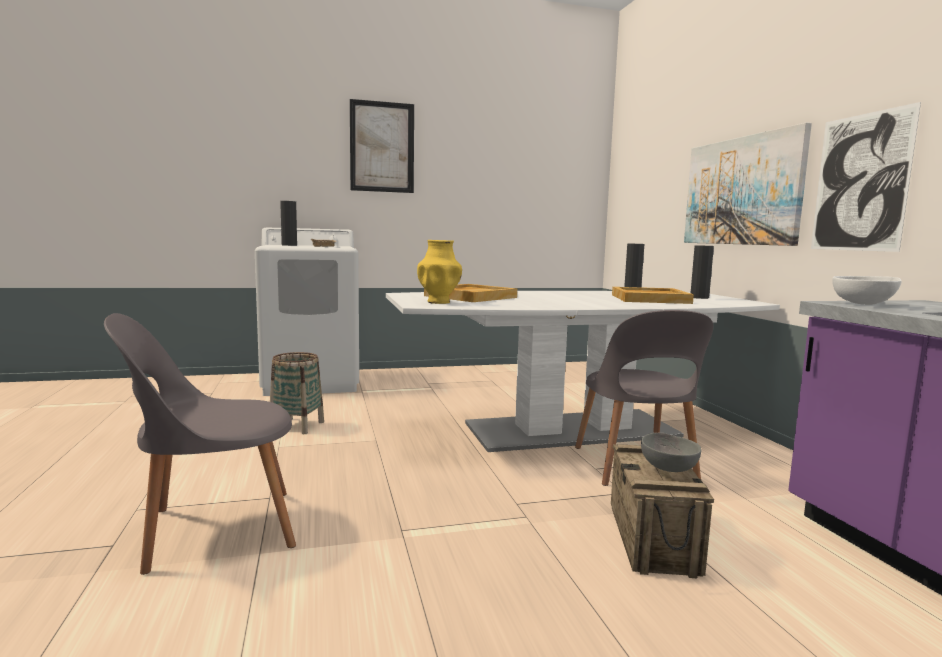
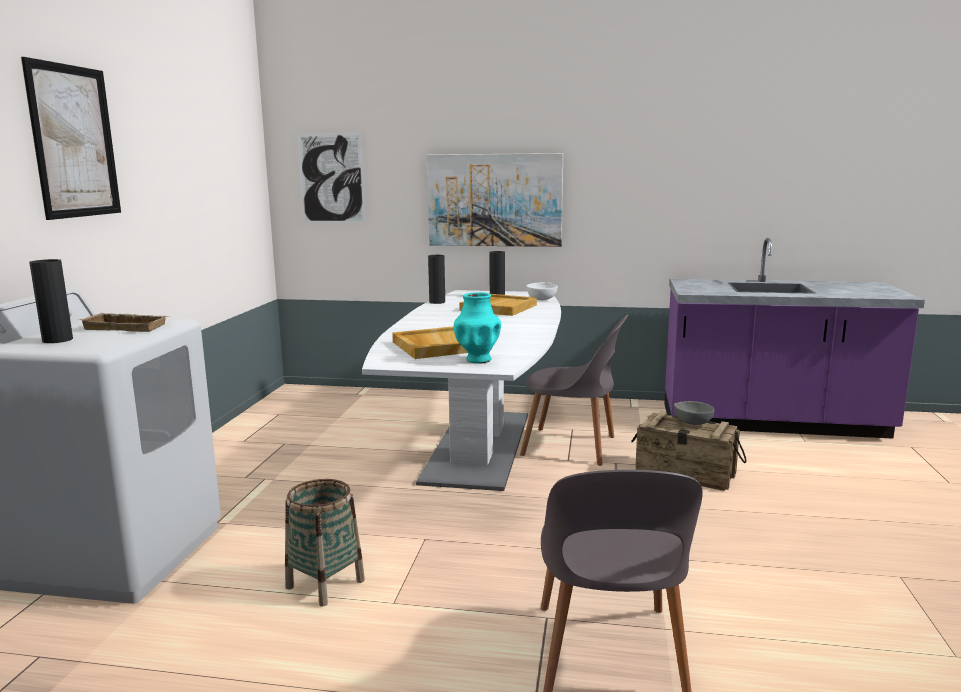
camera: 65 degrees left, 5 degrees up
yellow vase [417,240,462,304] -> turquoise vase [454,292,501,363]
picture [811,102,921,252] -> picture moved to [298,133,365,223]
white bowl [832,276,902,305] -> white bowl moved to [526,282,558,300]

